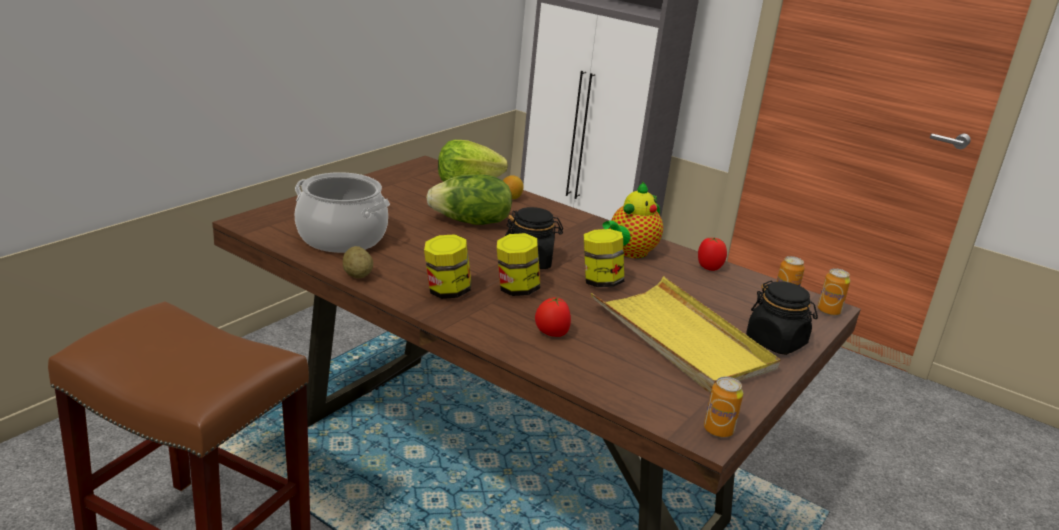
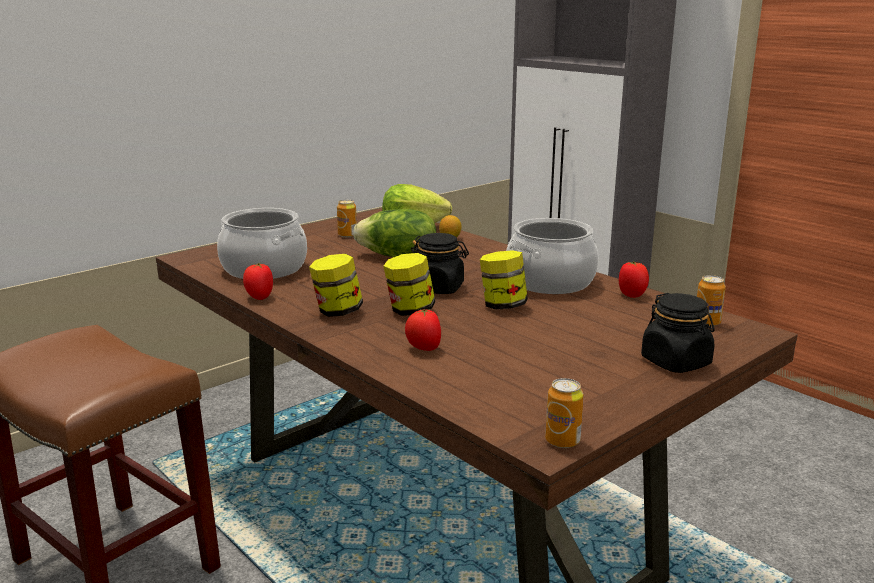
camera: 15 degrees right, 5 degrees down
potato [343,246,373,278] -> tomato [243,263,273,300]
yellow tray [591,276,781,392] -> none
teapot [603,181,663,258] -> cooking pot [506,218,598,294]
can [818,268,850,316] -> can moved to [337,200,357,238]

